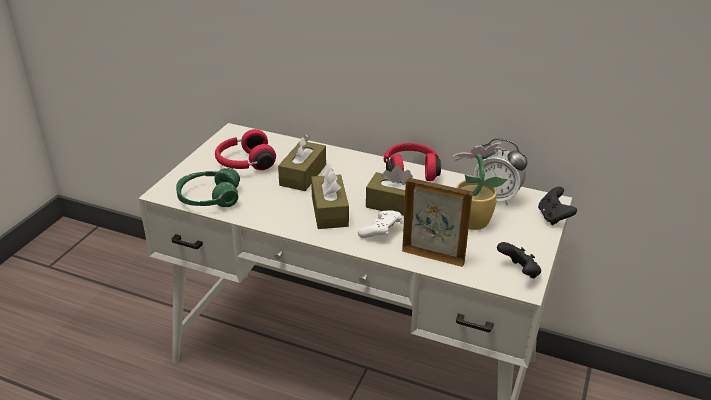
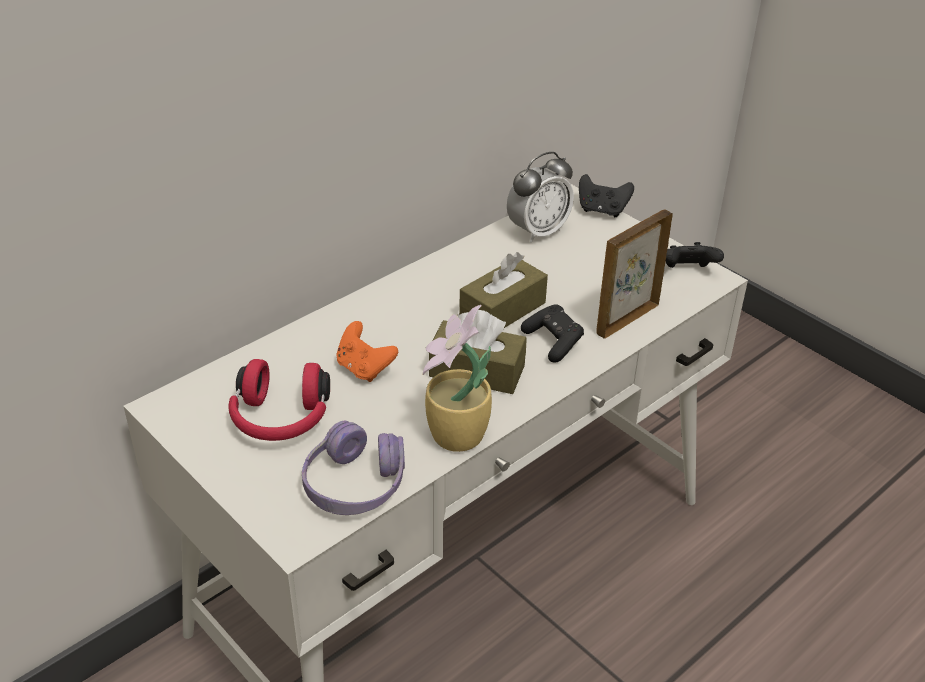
camera: 65 degrees left, 5 degrees up
green headphones [176,168,240,207] -> purple headphones [302,421,405,515]
brown tissue box [278,134,326,191] -> orange game controller [336,321,398,382]
white game controller [358,210,403,238] -> black game controller [521,304,584,363]
red headphones [384,143,441,181] -> none
potted plant [453,143,508,230] -> potted plant moved to [422,305,492,452]

